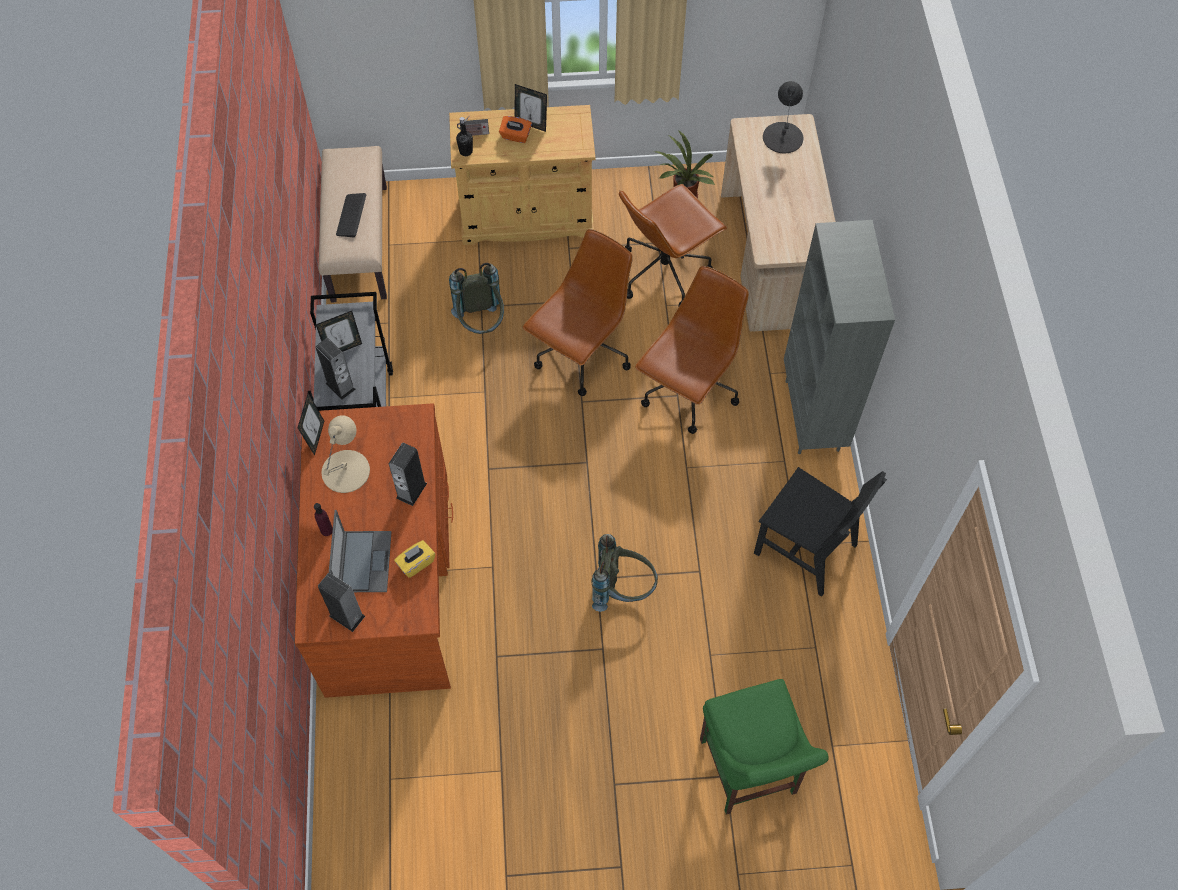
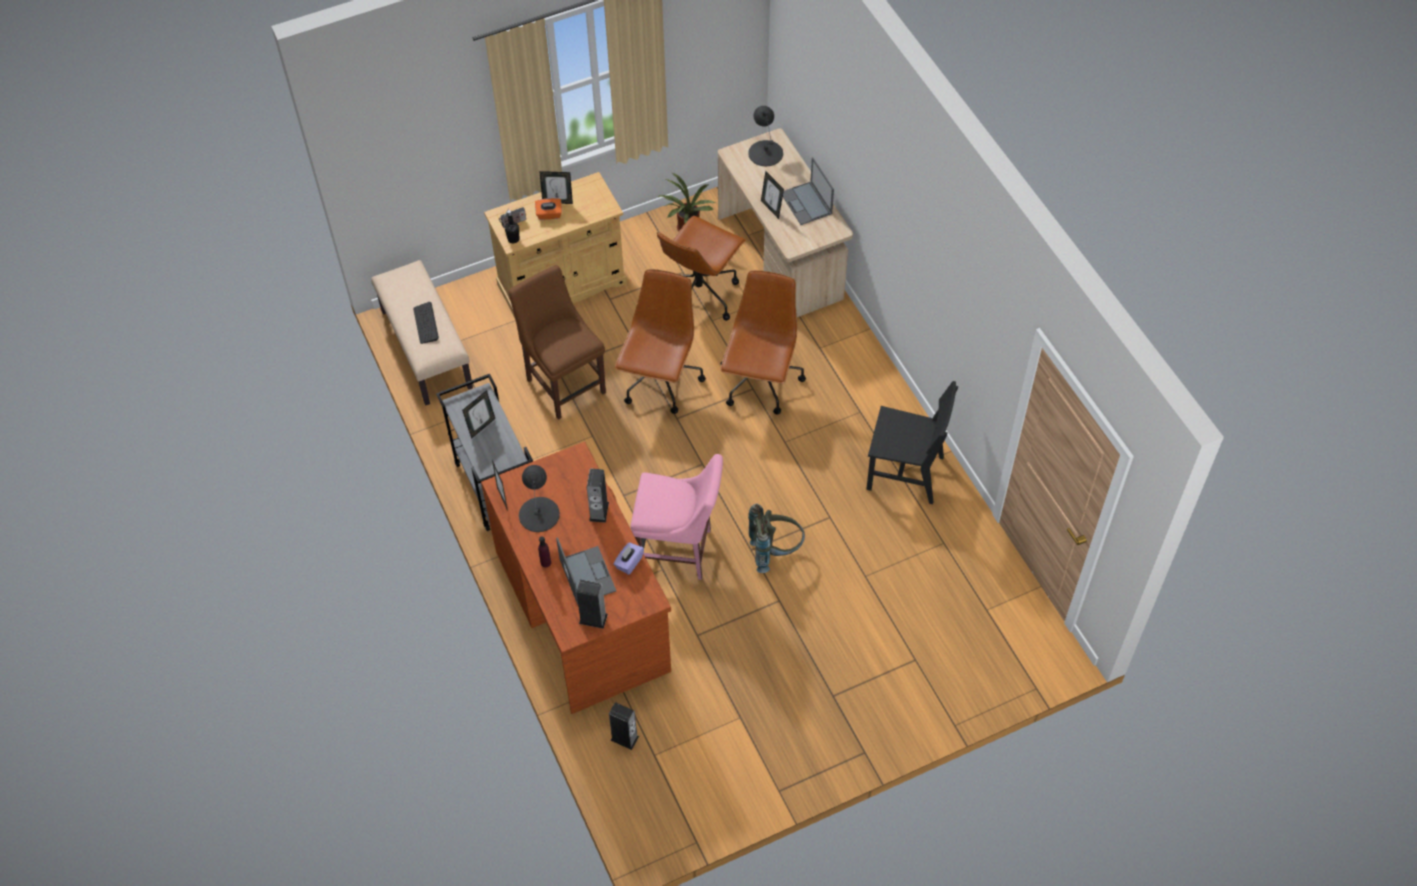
camera: 20 degrees left, 5 degrees down
speaker [315,338,356,400] -> speaker moved to [609,702,639,750]
beige table lamp [321,415,370,493] -> black table lamp [519,465,560,532]
yellow tissue box [394,540,435,578] -> purple tissue box [613,542,644,575]
grey backpack [449,263,504,334] -> brown chair [508,265,606,420]
green chair [700,679,829,815] -> none
grey bookcase [784,220,895,454] -> none
none -> pink chair [630,454,723,580]
none -> picture frame [761,171,784,219]
none -> laptop [783,157,834,225]

